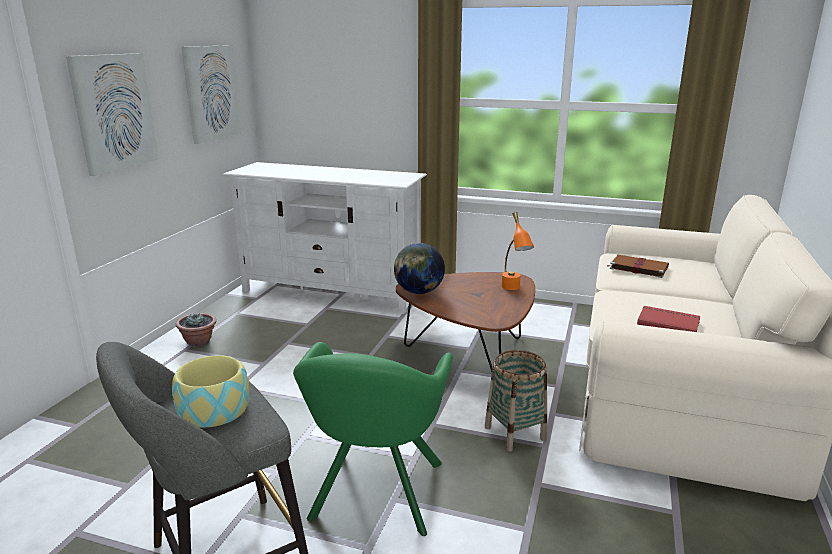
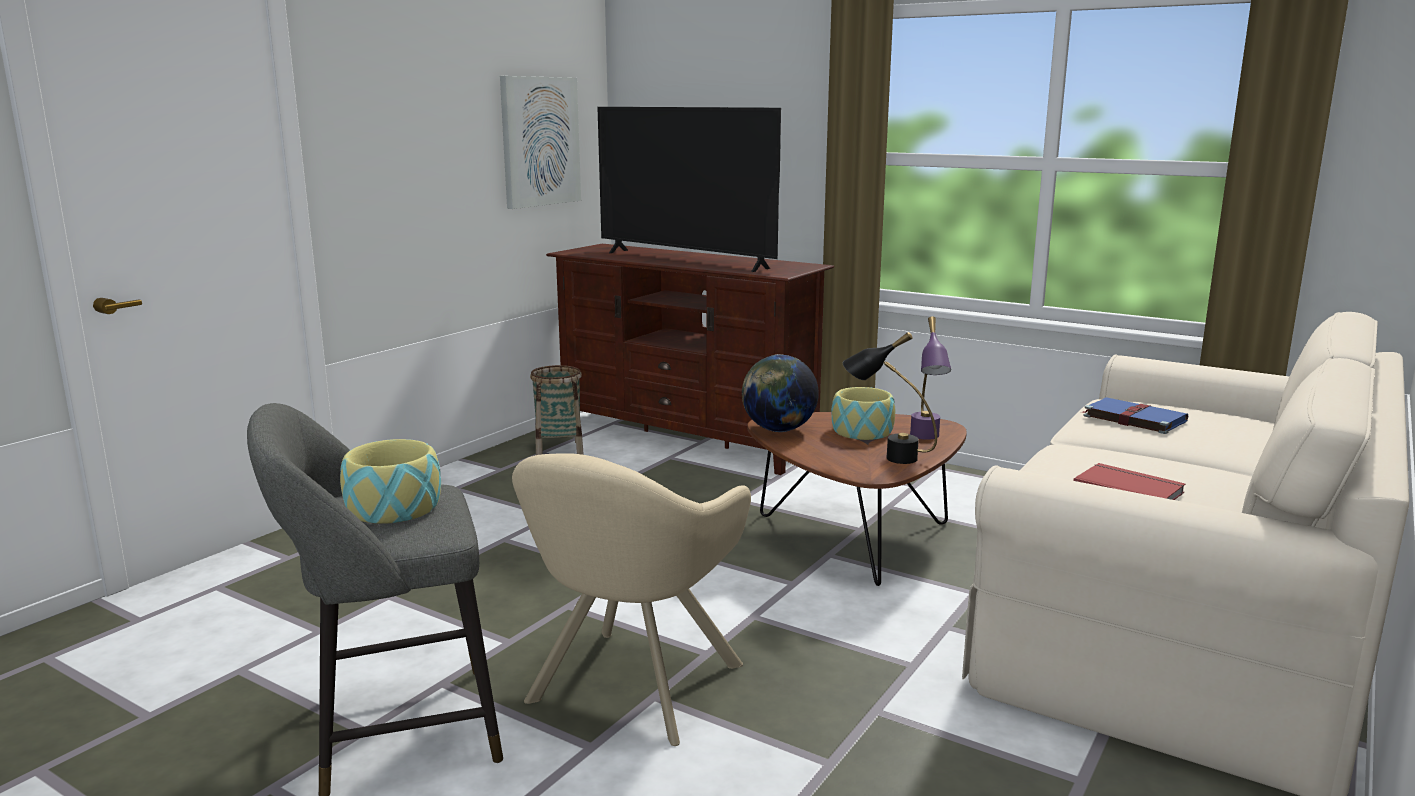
camera: 15 degrees right, 5 degrees down
picture [66,53,159,176] -> none
potted plant [176,313,216,347] -> none
white tv stand [223,162,427,314] -> brown tv stand [546,244,834,475]
green armchair [293,342,453,536] -> beige armchair [512,453,751,746]
basket [485,350,547,452] -> basket moved to [530,365,584,455]
orange table lamp [502,212,534,290] -> purple table lamp [910,316,951,440]
brown book [608,255,669,278] -> blue book [1081,397,1188,434]
none -> television [597,107,781,272]
none -> bowl [831,387,895,440]
none -> black table lamp [843,332,937,464]

